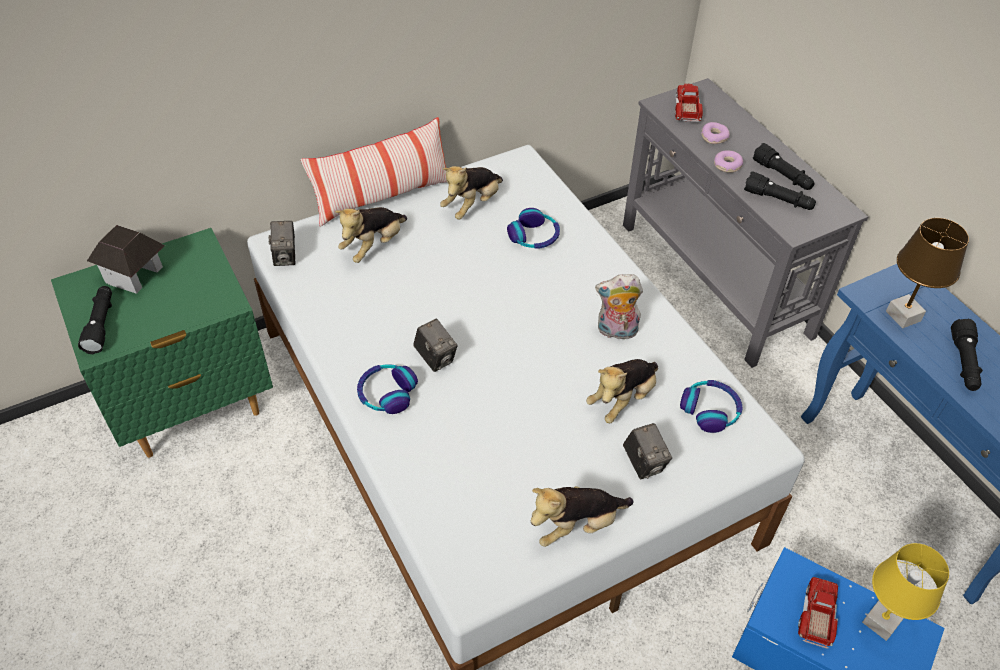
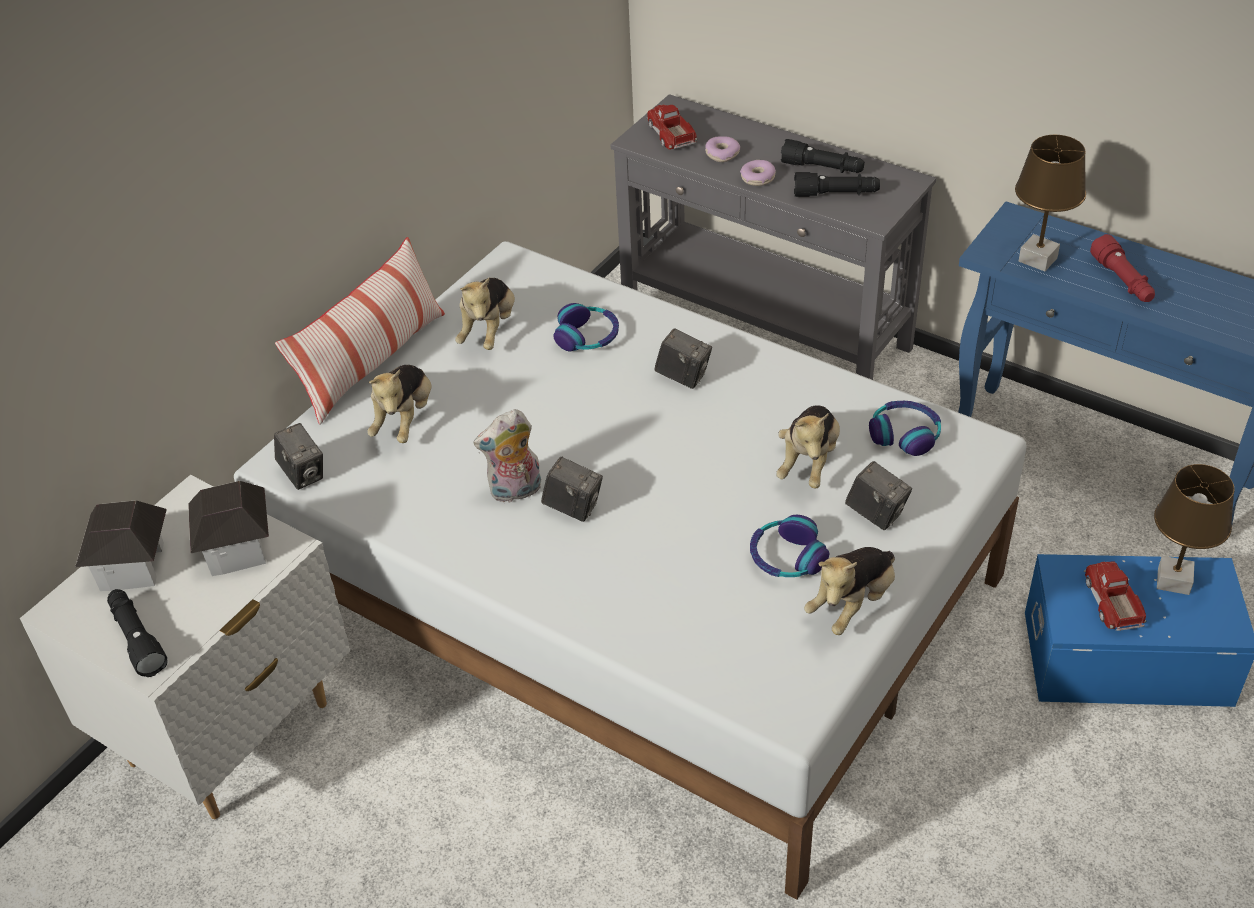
camera: 25 degrees left, 5 degrees down
green nightstand [51,228,273,458] -> white nightstand [20,475,350,819]
headphones [357,364,418,414] -> headphones moved to [750,515,829,577]
plush toy [595,274,643,340] -> plush toy moved to [473,409,541,504]
yellow table lamp [862,543,949,641] -> brown table lamp [1154,464,1234,595]
black flashlight [951,319,983,391] -> red flashlight [1090,234,1155,302]
none -> toy house [188,481,269,576]
none -> camera [654,328,712,389]

